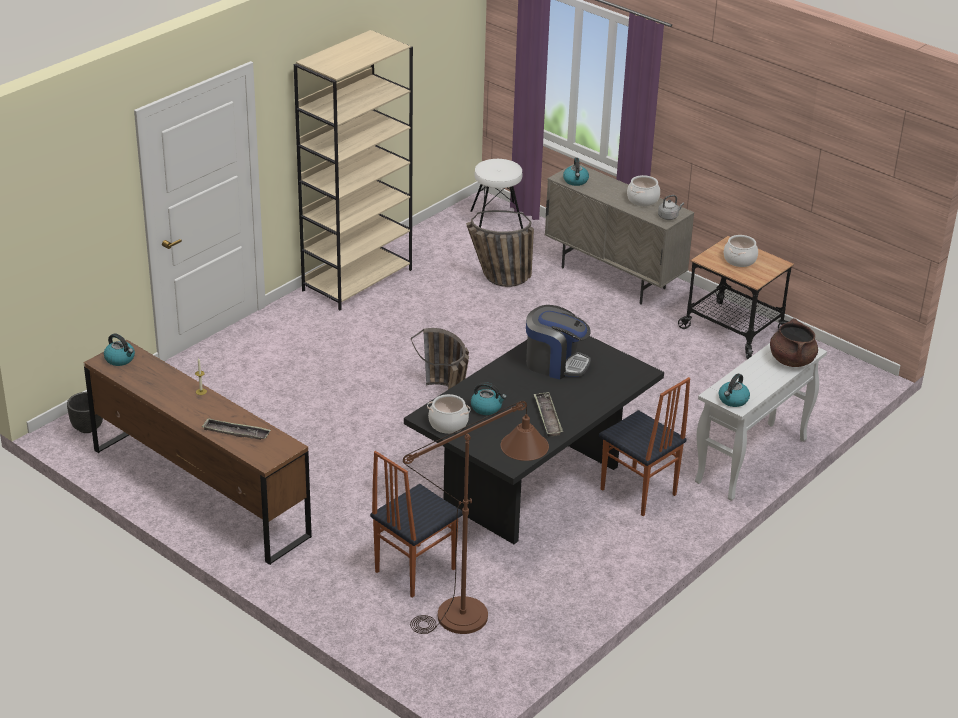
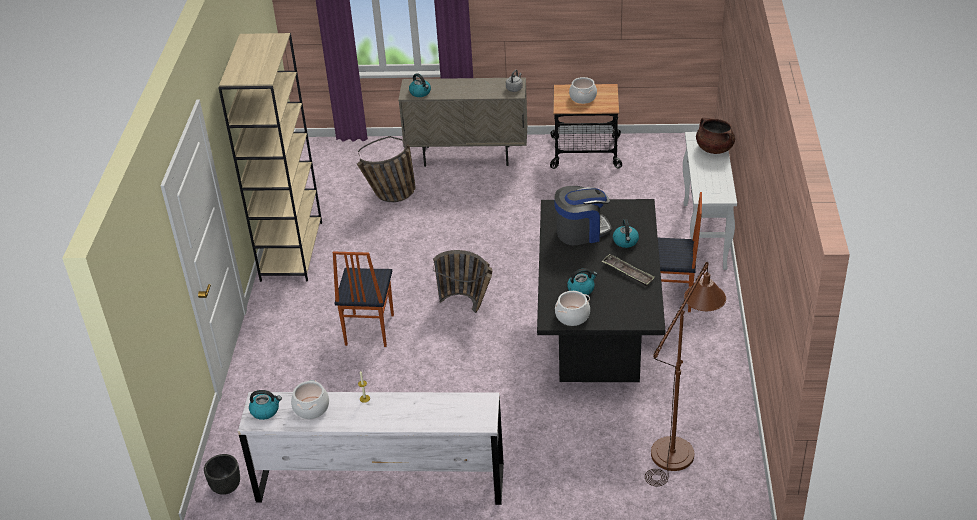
camera: 35 degrees left, 5 degrees up
brown dresser [83,340,312,565] -> white dresser [238,392,504,505]
tray [202,418,271,440] -> none
chair [370,451,463,598] -> chair moved to [333,252,394,347]
white stool [470,159,523,229] -> none
cooking pot [627,175,660,206] -> cooking pot moved to [291,380,329,419]
kettle [719,373,750,407] -> kettle moved to [613,219,639,248]

